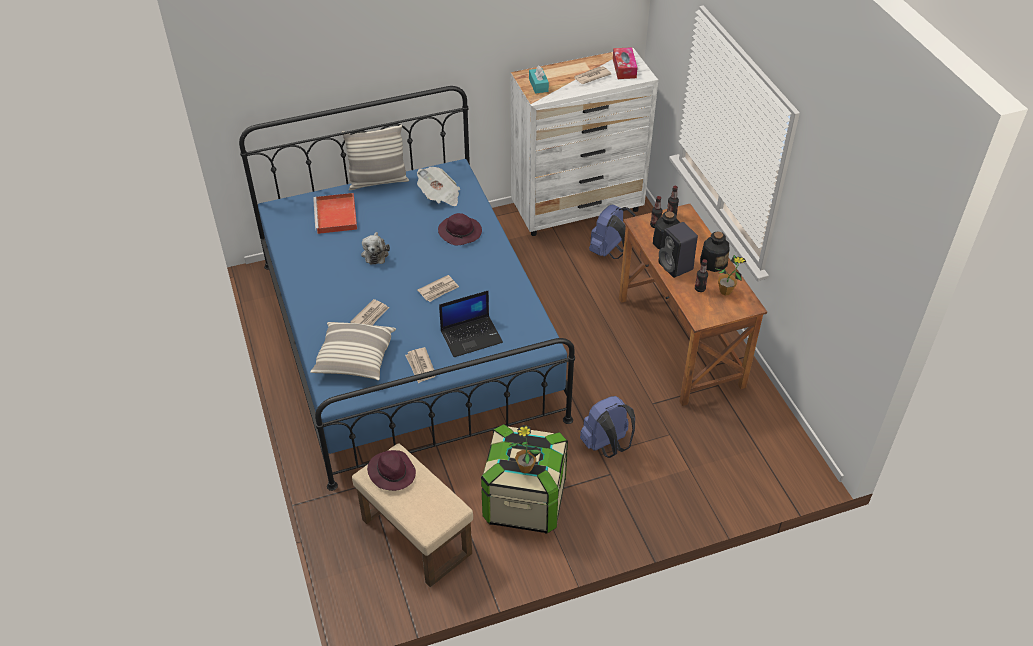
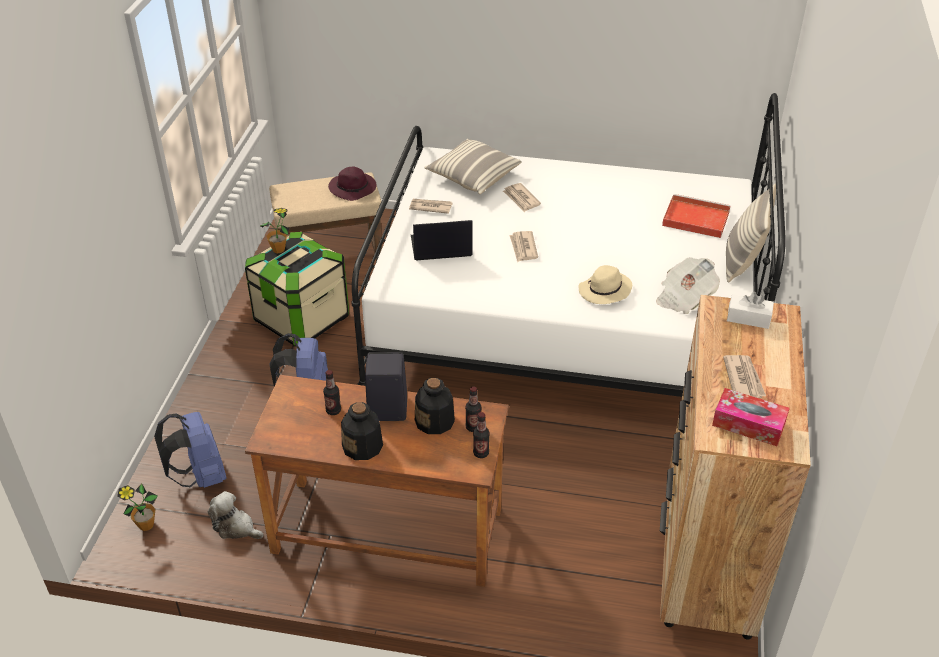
camera: 120 degrees right, 5 degrees down
blue bed [239,86,575,491] -> white bed [352,93,786,397]
plush toy [361,232,390,264] -> plush toy moved to [208,491,264,539]
purple hat [438,213,482,245] -> beige hat [578,265,632,304]
laptop [439,291,503,357] -> laptop turned 75 degrees clockwise [411,220,473,261]
white dresser [511,48,658,236] -> brown dresser [660,295,811,640]
turquoise tissue box [529,66,549,94] -> white tissue box [727,292,774,329]
blue backpack [589,205,636,259] -> blue backpack moved to [154,412,226,488]
potted plant [717,255,746,296] -> potted plant moved to [117,483,157,531]

